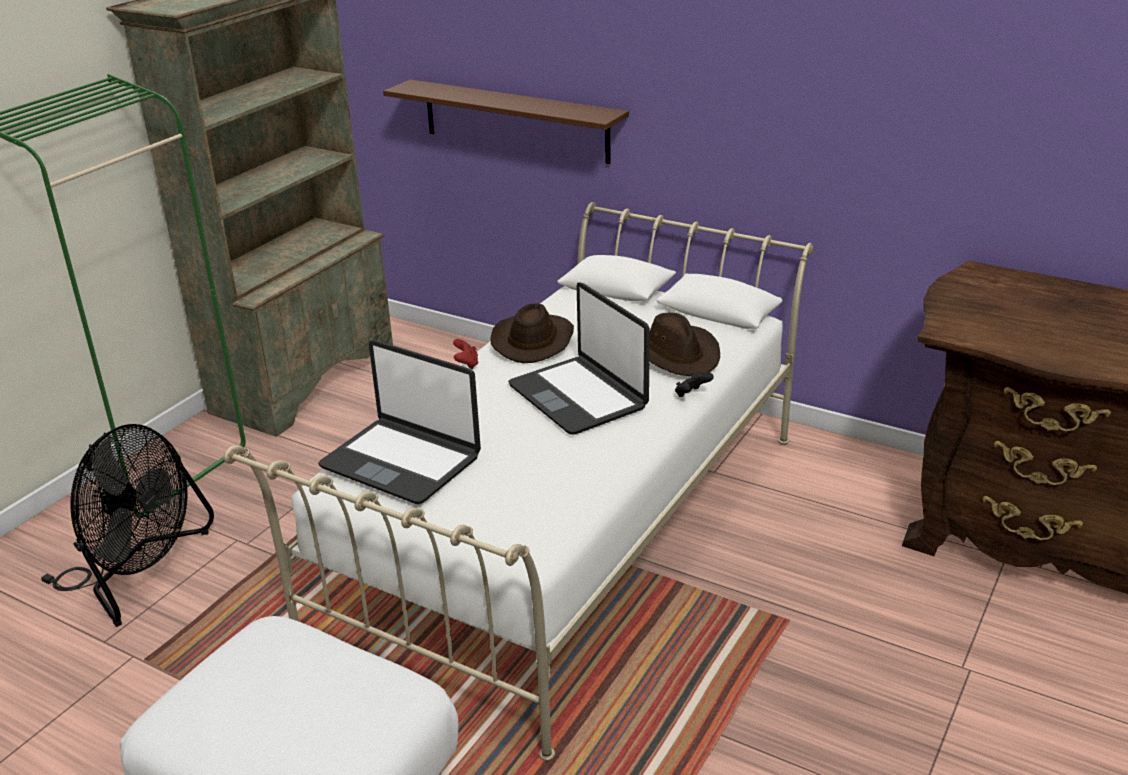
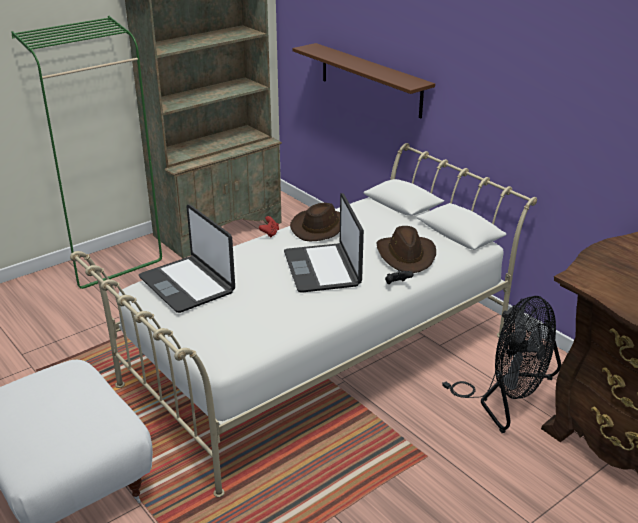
camera: 20 degrees right, 0 degrees up
black fan [41,424,214,627] -> black fan moved to [442,296,561,433]

